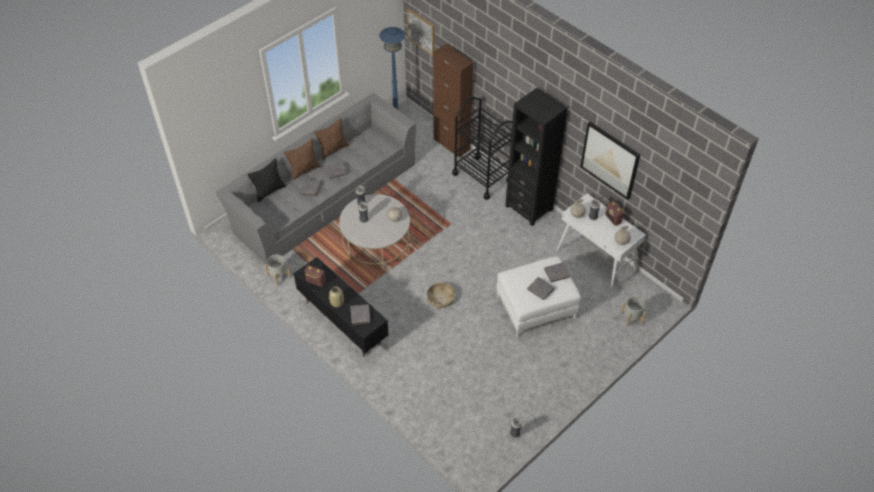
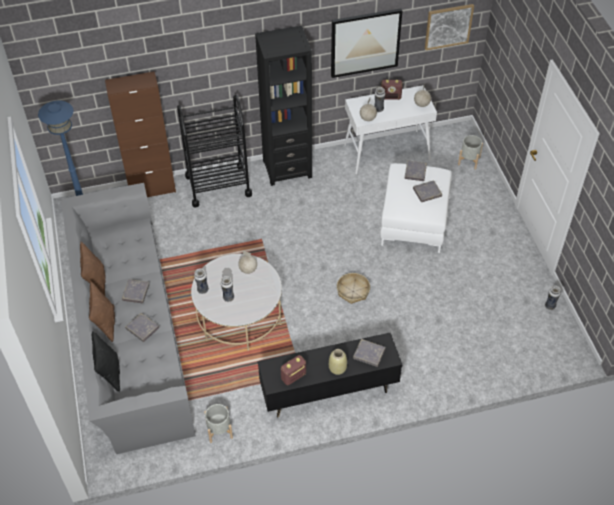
camera: 60 degrees left, 0 degrees up
picture [407,8,435,56] -> picture moved to [425,4,474,50]

